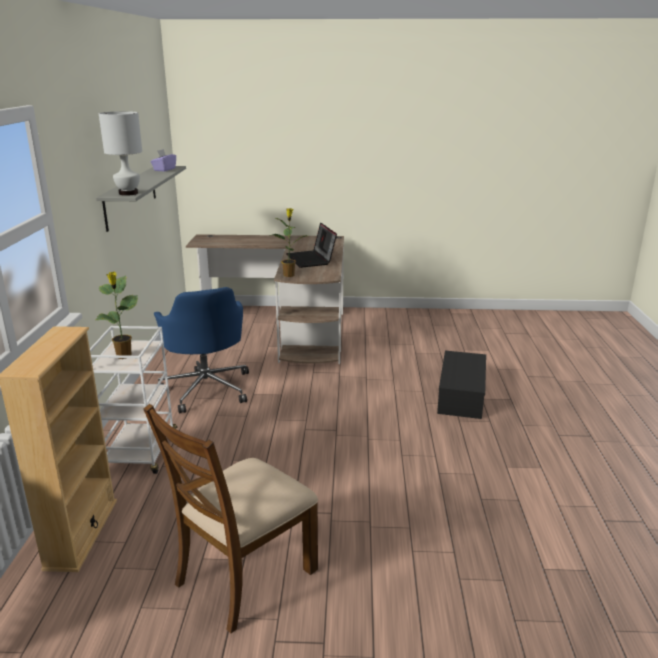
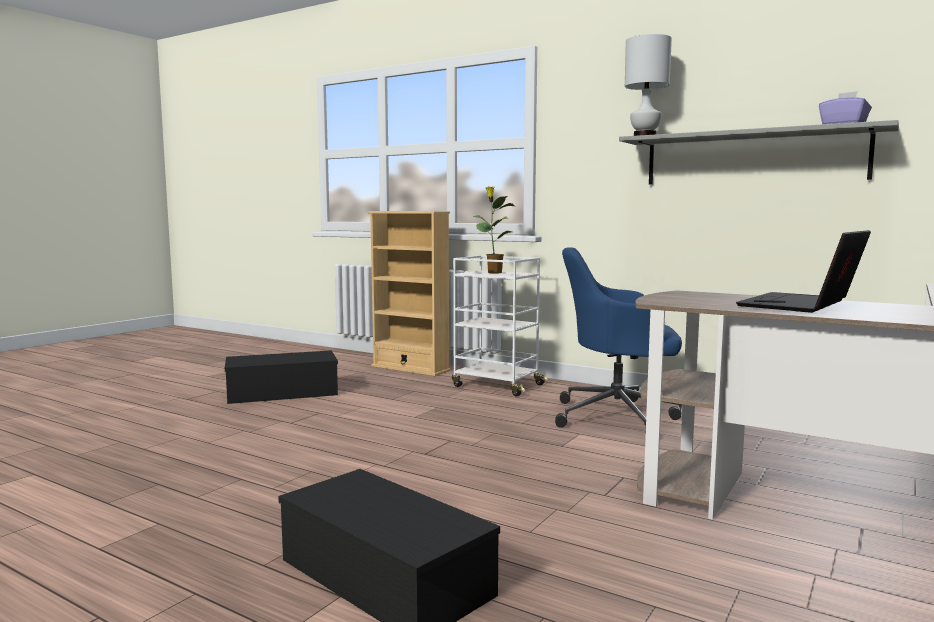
camera: 120 degrees right, 15 degrees down
brown chair [143,404,318,633] -> black storage box [225,350,338,404]
potted plant [269,208,307,277] -> none
laptop [286,222,337,268] -> laptop turned 60 degrees counterclockwise [736,230,871,313]

